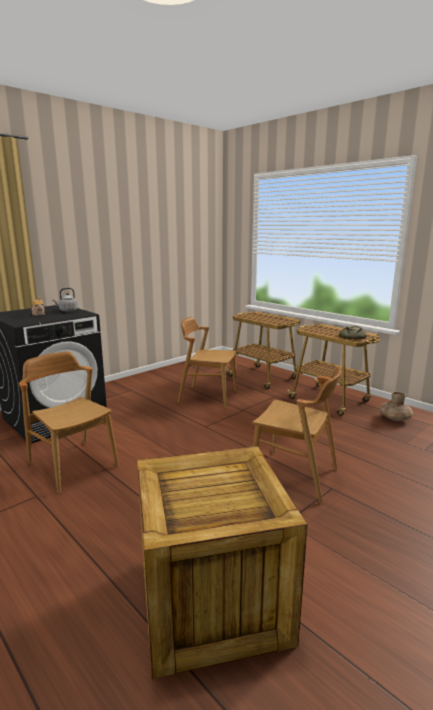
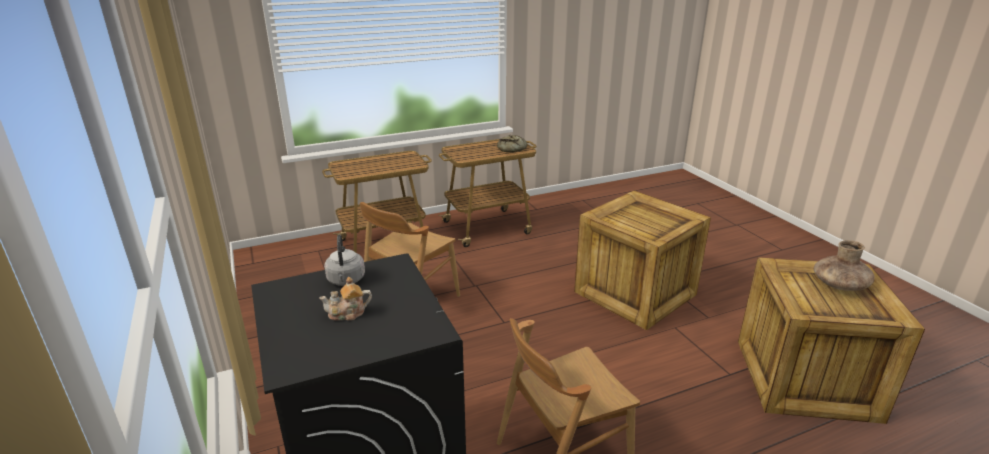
camera: 70 degrees left, 10 degrees up
brown chair [252,367,341,504] -> crate [574,190,711,330]
brown vase [379,392,413,421] -> brown vase moved to [814,240,875,291]

